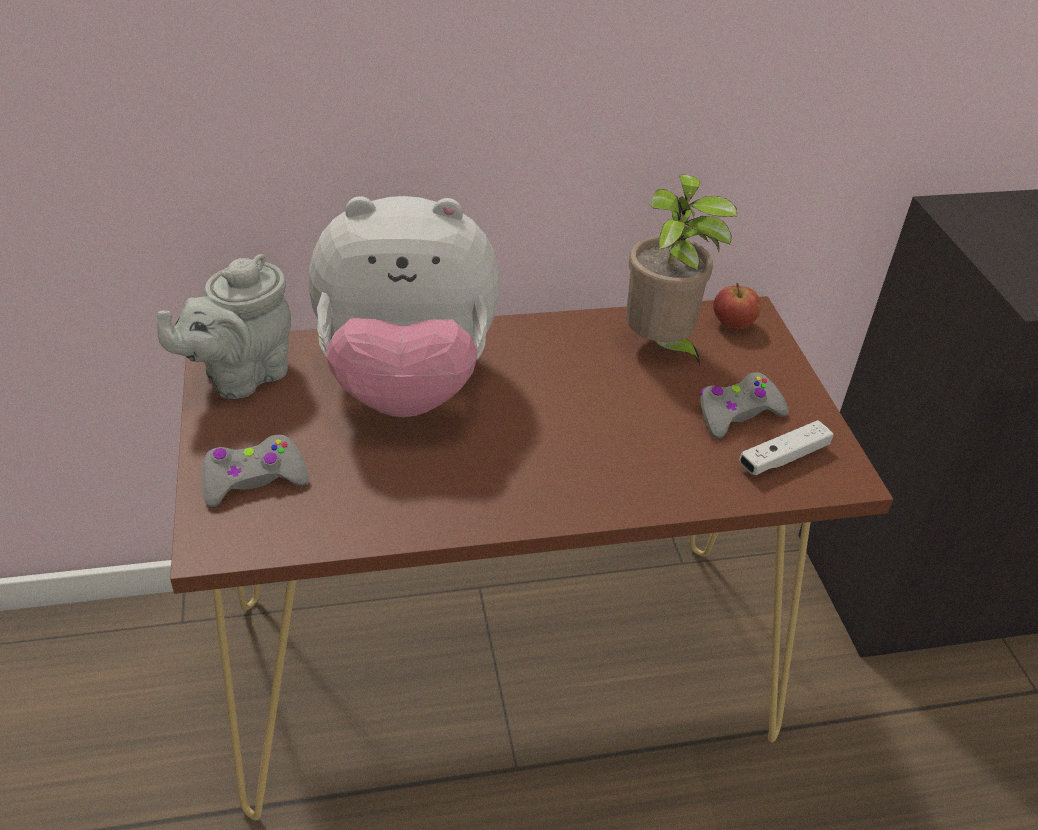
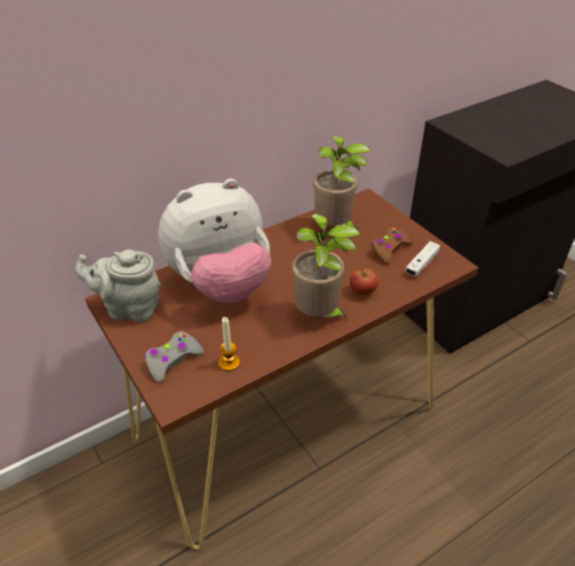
camera: 20 degrees left, 0 degrees up
grey teapot [157,254,291,399] -> grey teapot turned 75 degrees clockwise [75,249,161,322]
grey game controller [700,372,789,438] -> brown game controller [371,226,413,265]
apple [713,283,762,329] -> apple moved to [350,268,378,295]
none -> candle [218,317,240,371]
none -> potted plant [292,214,360,320]

